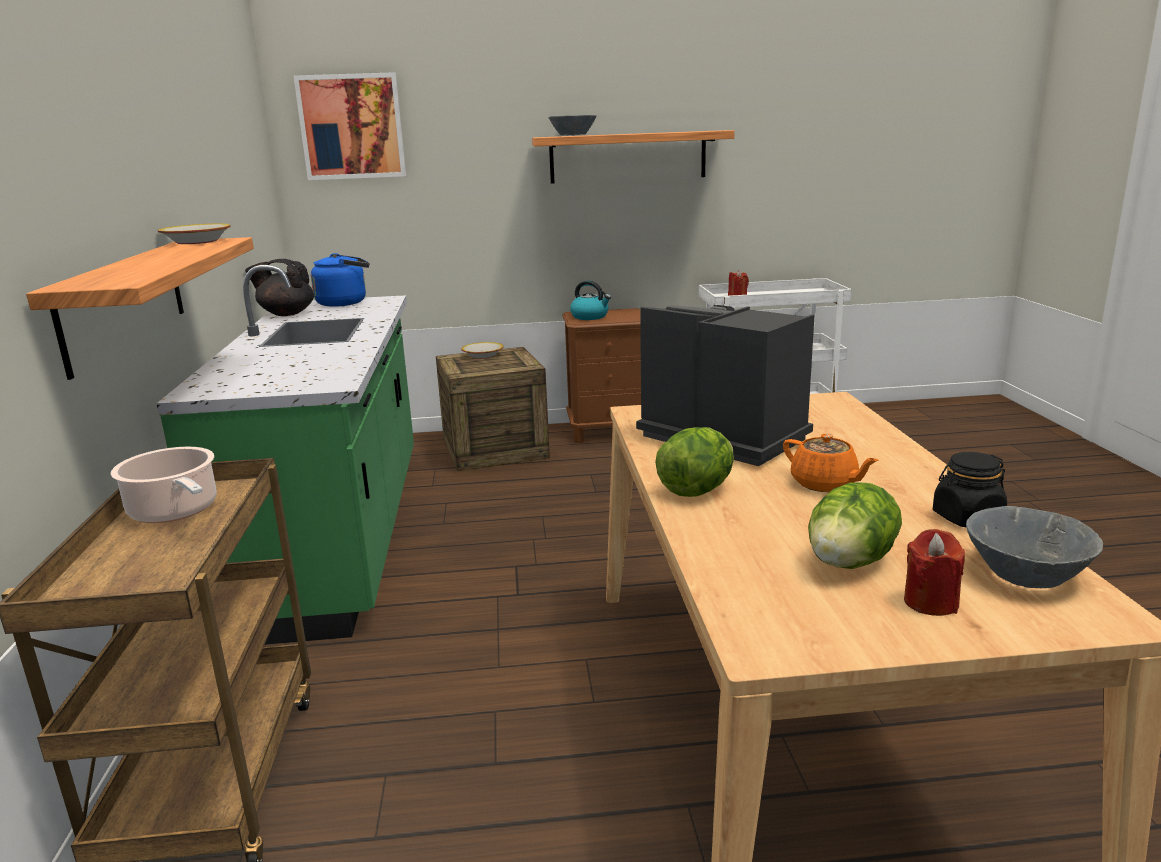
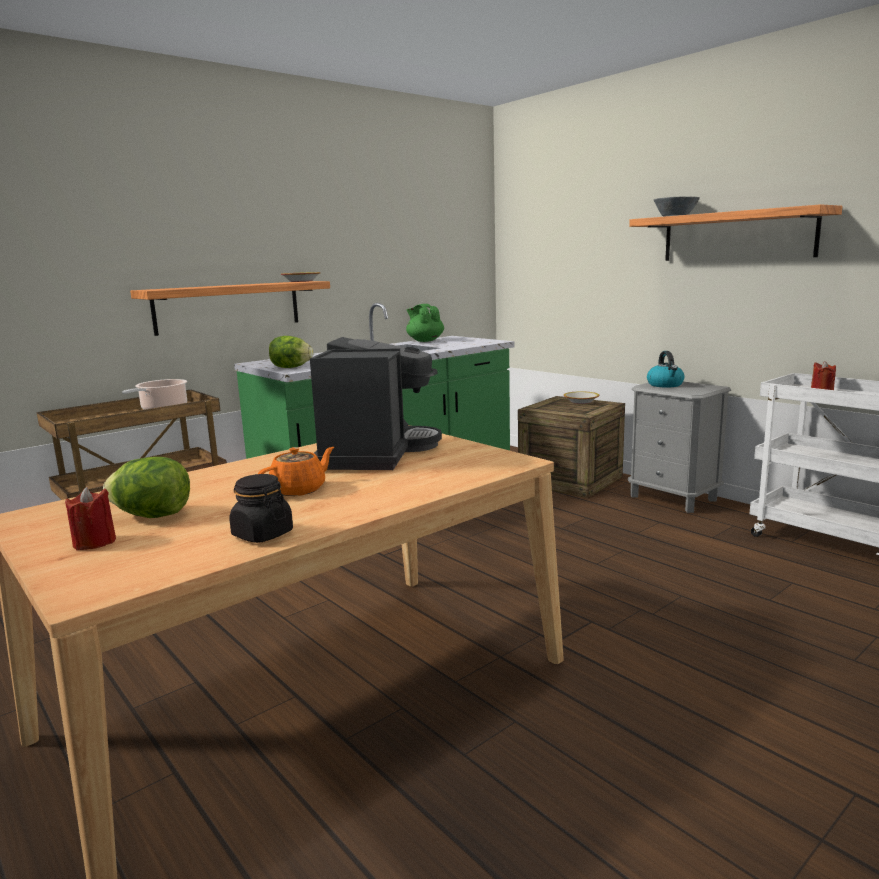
camera: 55 degrees right, 5 degrees down
black teapot [245,259,314,316] -> green teapot [406,304,444,342]
picture [294,72,406,180] -> none
blue kettle [311,253,369,307] -> none
brown nightstand [562,308,641,444] -> grey nightstand [628,382,731,513]
lettuce [655,427,734,497] -> lettuce moved to [269,336,314,368]
orange teapot [783,434,879,492] -> orange teapot turned 150 degrees counterclockwise [258,447,334,496]
grey bowl [966,506,1103,588] -> none

